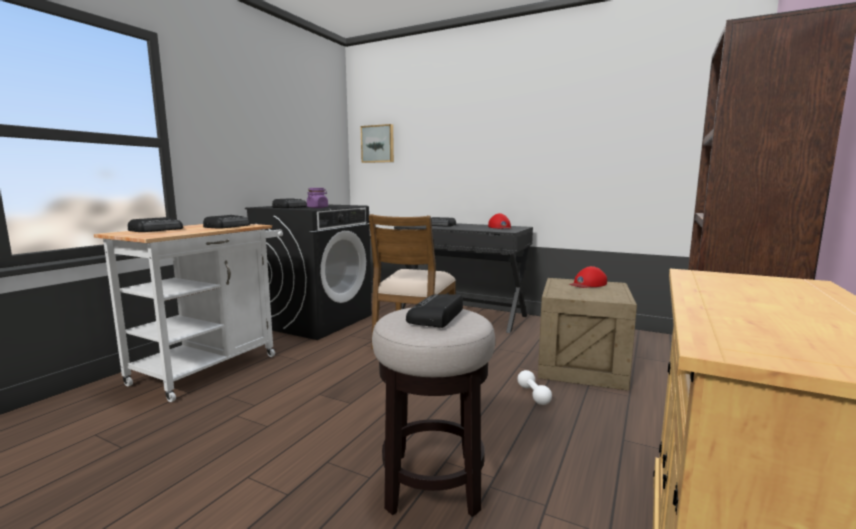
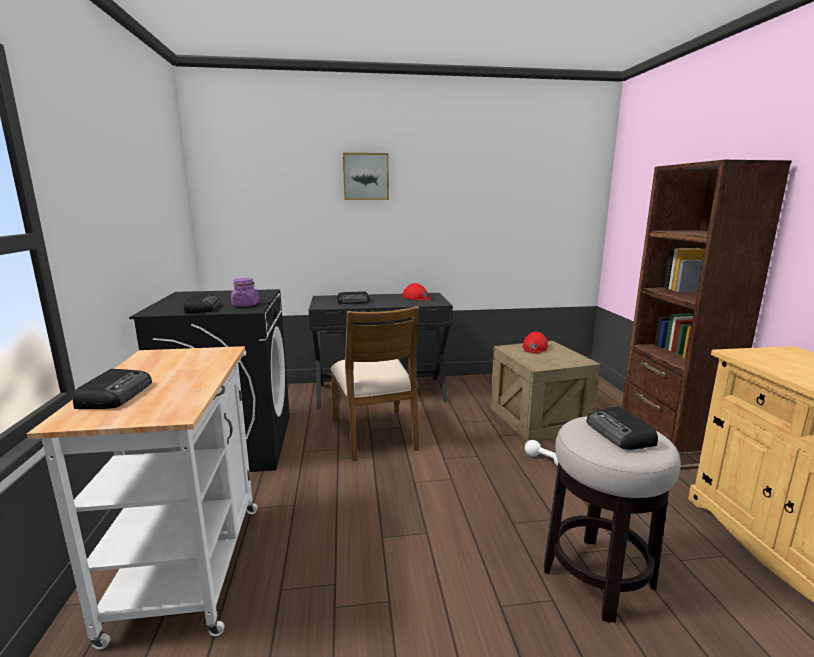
camera: 35 degrees left, 5 degrees up
radio [203,215,250,229] -> none
picture [361,124,394,163] -> picture moved to [343,153,389,200]

